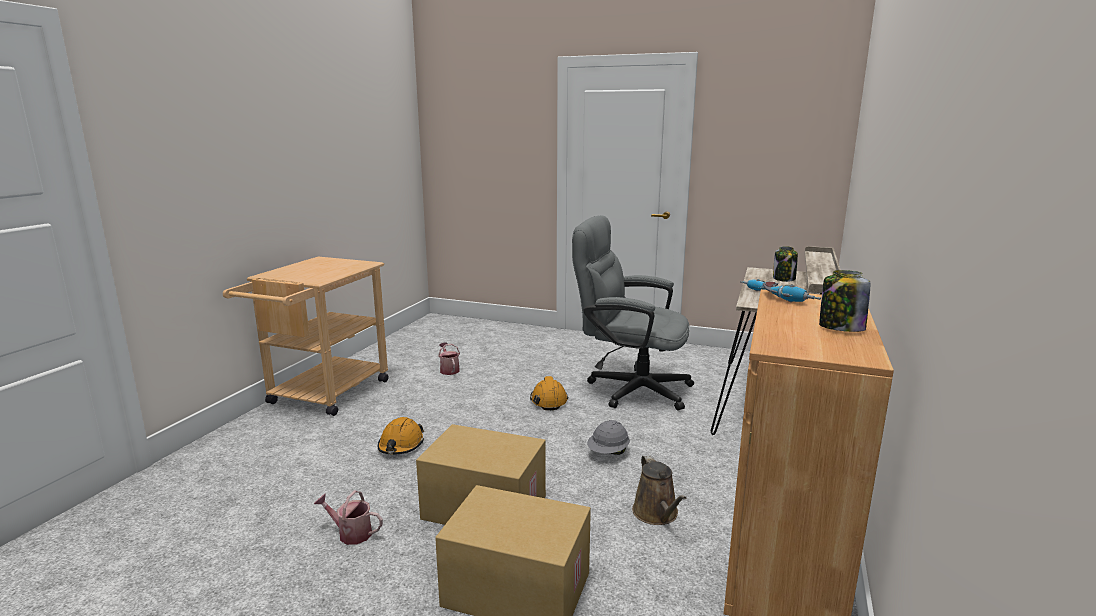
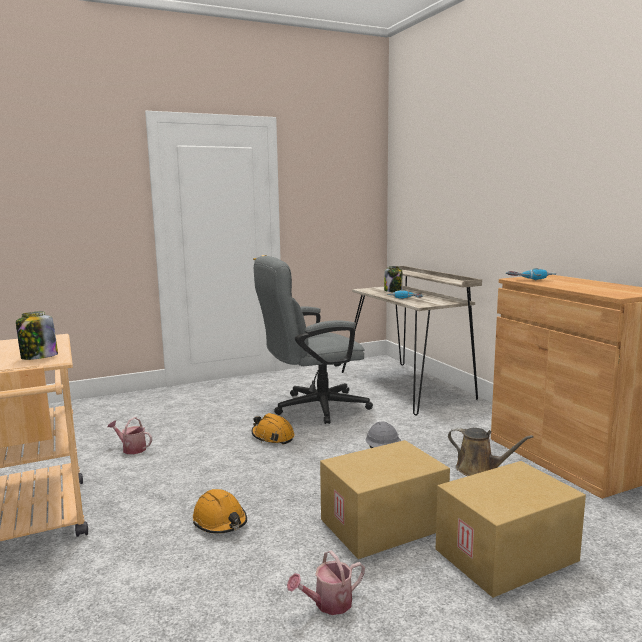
camera: 45 degrees left, 5 degrees down
jar [819,270,870,332] -> jar moved to [16,311,58,360]

